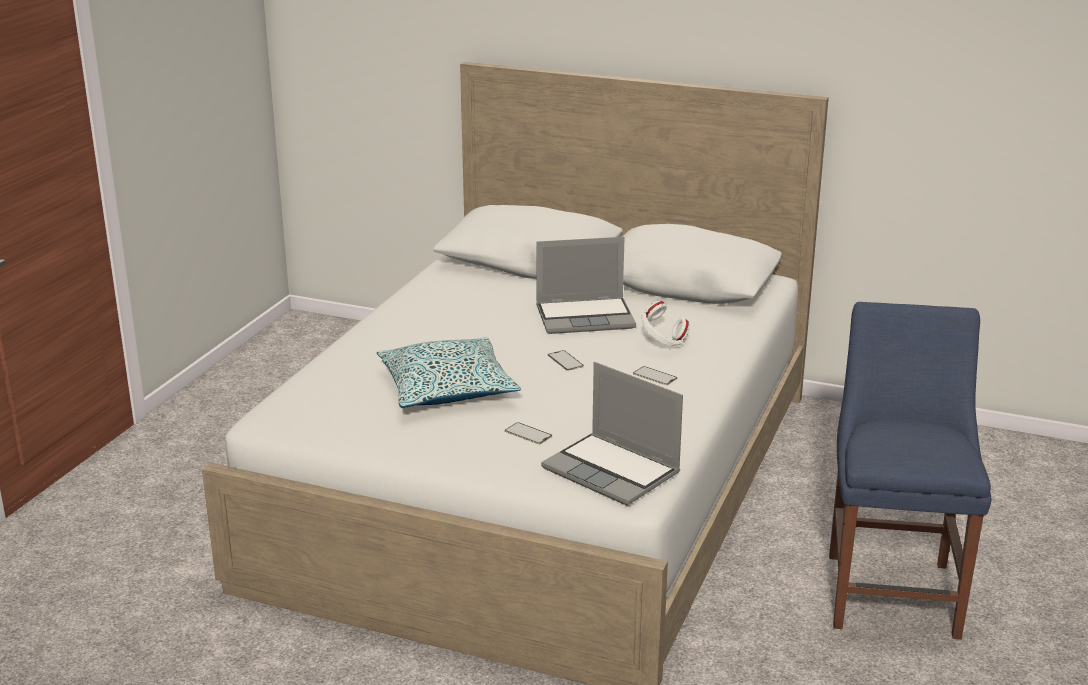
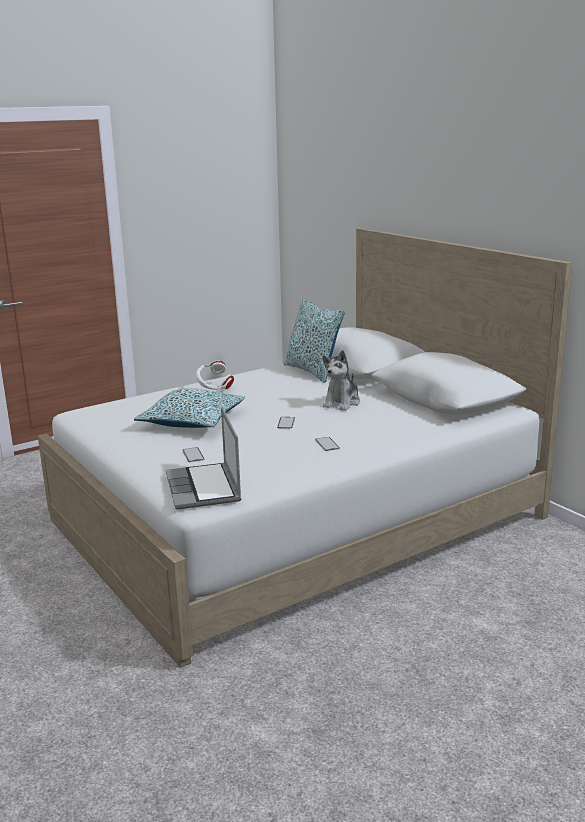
camera: 35 degrees right, 5 degrees down
laptop [536,237,636,334] -> plush toy [322,350,360,411]
white headphones [641,301,690,346] -> white headphones moved to [196,360,234,390]
blue chair [829,302,991,640] -> none
none -> pillow [283,299,345,383]

